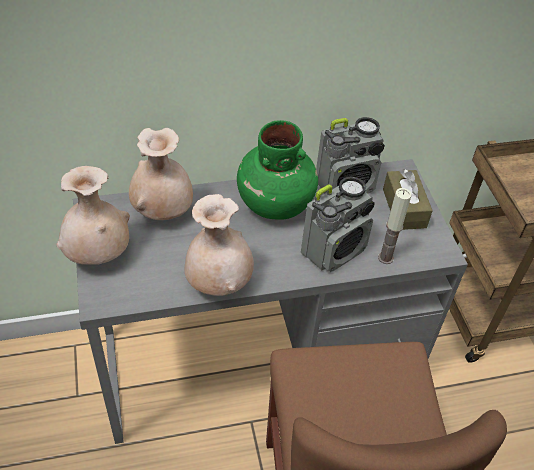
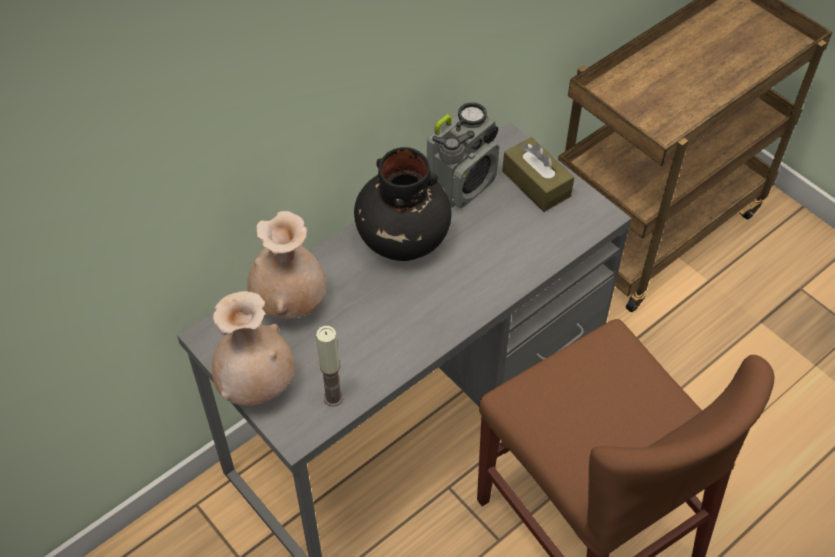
camera: 25 degrees left, 5 degrees up
beige vase [185,194,254,296] -> none
green vase [237,120,318,220] -> black vase [354,147,452,261]
radio [301,177,375,272] -> none
candle [378,188,412,264] -> candle moved to [316,326,343,407]

